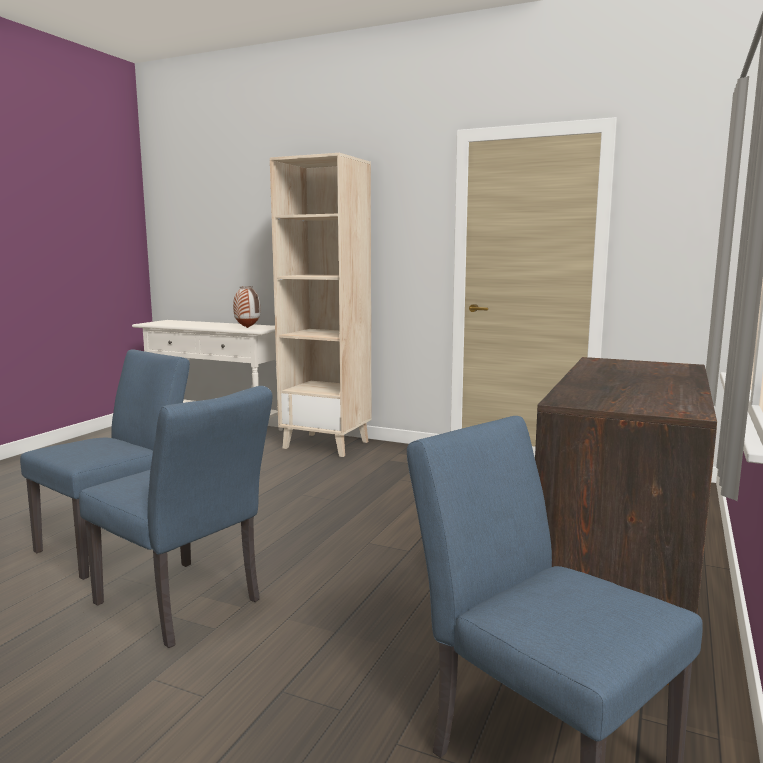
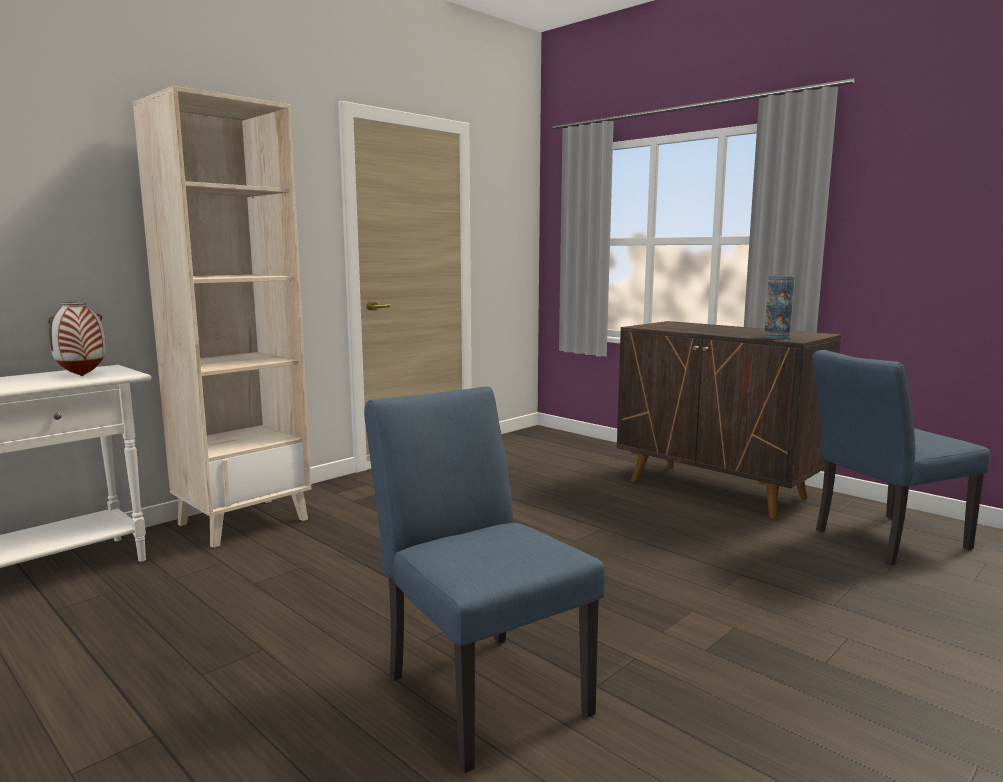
camera: 70 degrees left, 0 degrees up
blue chair [79,386,272,648] -> none
none -> vase [764,276,795,339]

